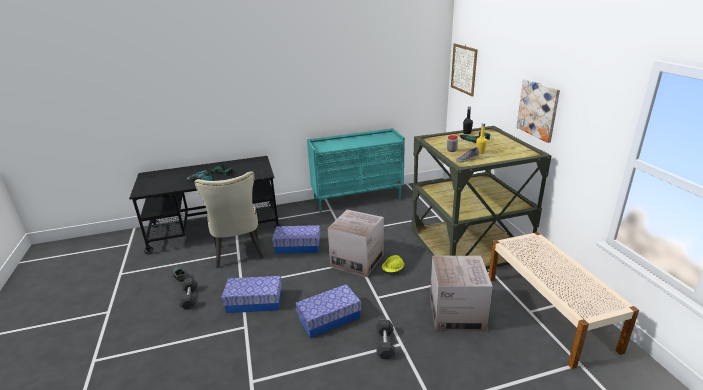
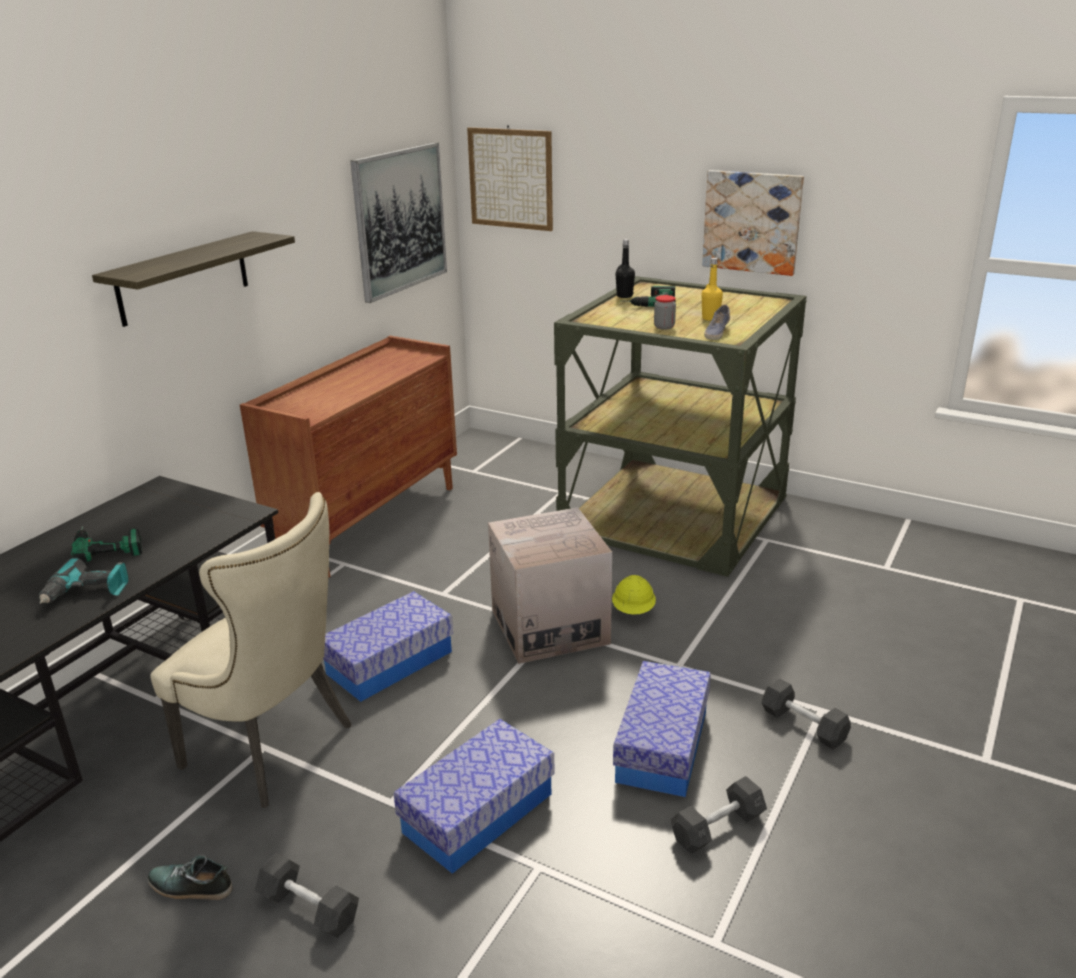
camera: 45 degrees left, 0 degrees up
turquoise cabinet [307,128,405,212] -> brown cabinet [240,336,457,578]
cardboard box [430,256,493,331] -> none
beige bench [489,232,639,369] -> none
none -> shelf [92,231,295,327]
none -> picture [350,142,447,303]
none -> grey dumbbell [671,776,767,854]

